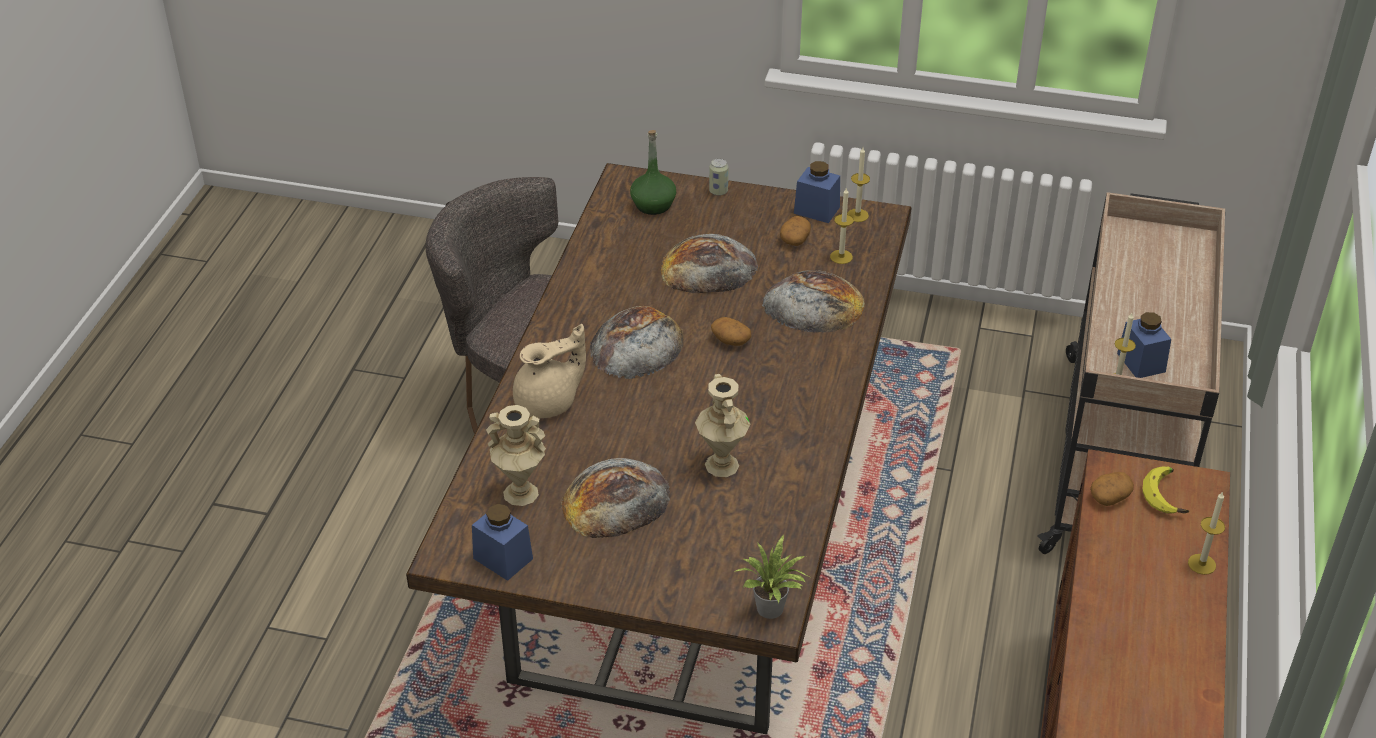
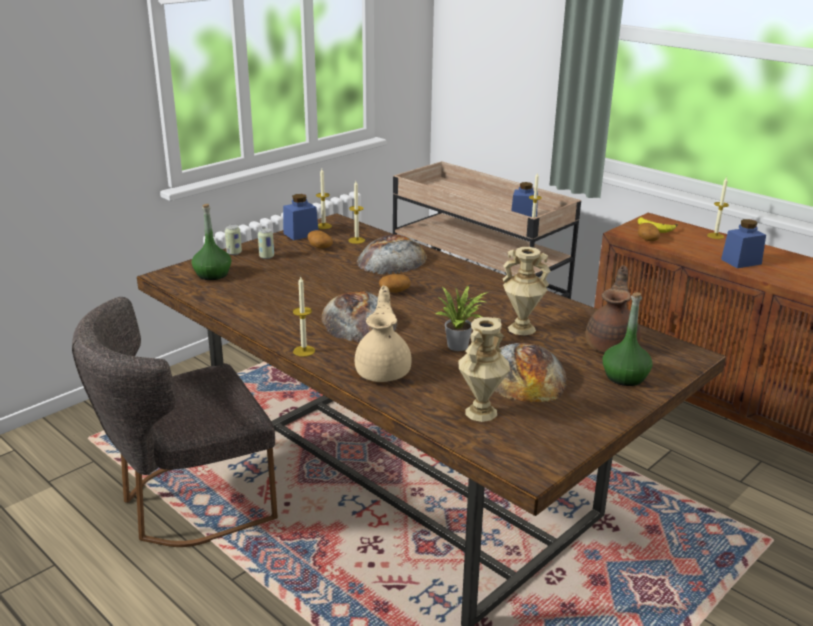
camera: 60 degrees left, 15 degrees down
blue jar [472,504,533,581] -> blue jar moved to [721,219,766,268]
bread [660,234,758,293] -> none
potted plant [734,535,809,619] -> potted plant moved to [434,286,488,351]
none -> can [258,228,274,259]
none -> candle [293,277,315,357]
none -> brown teapot [585,265,641,353]
none -> green bottle [602,292,653,386]

